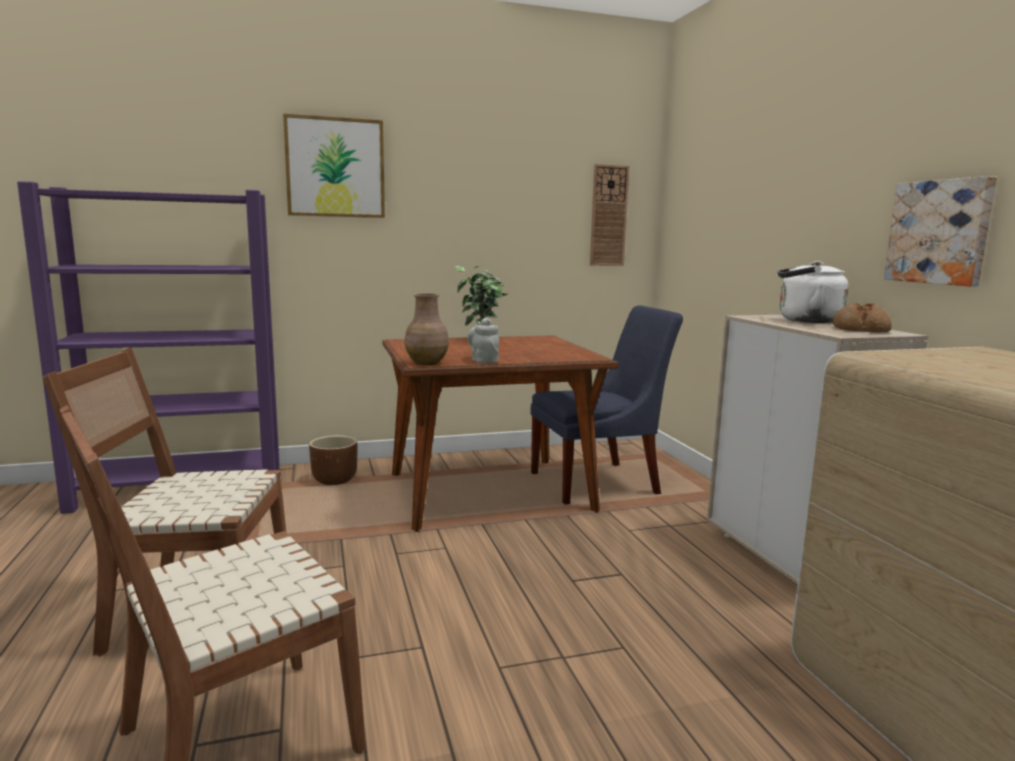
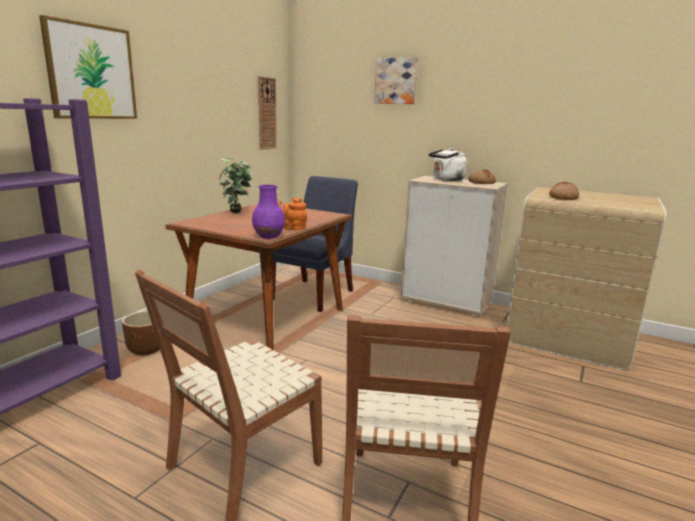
camera: 45 degrees left, 5 degrees up
brown vase [405,294,449,365] -> purple vase [252,185,285,239]
grey teapot [468,318,499,364] -> orange teapot [278,198,307,230]
picture [884,176,997,286] -> picture moved to [374,57,418,104]
none -> bread [549,182,579,200]

